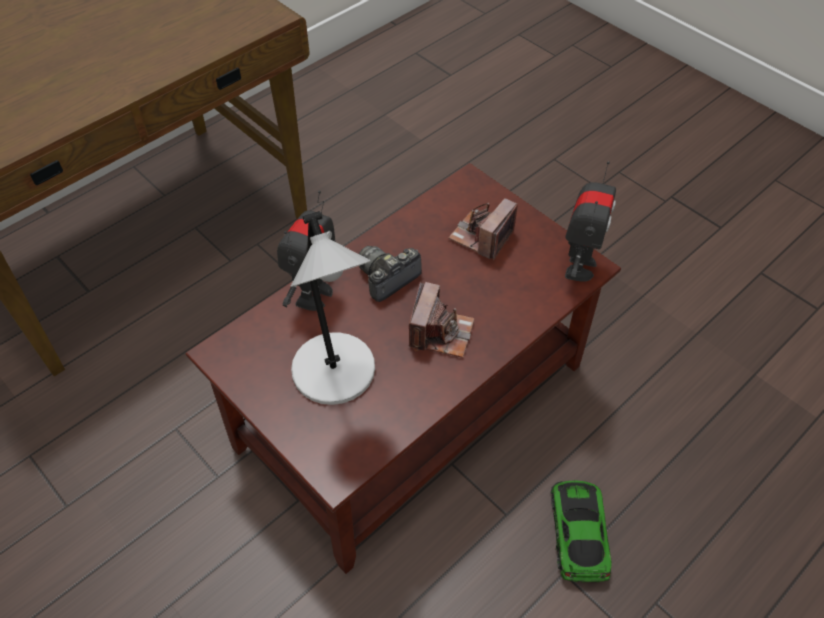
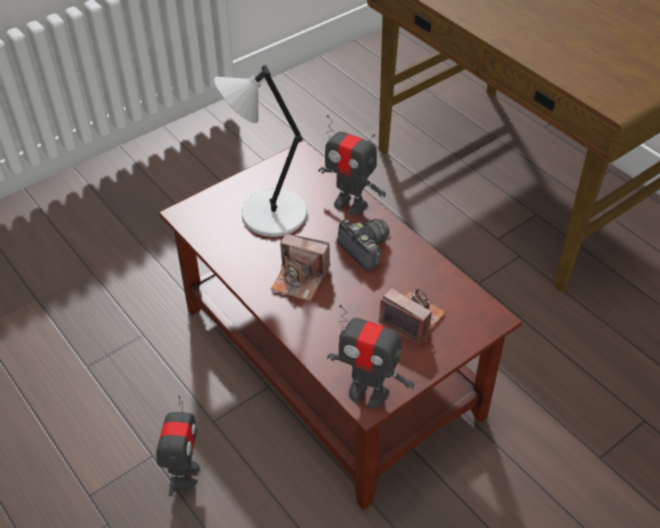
camera: 95 degrees right, 5 degrees down
toy car [550,480,612,582] -> toy robot [156,396,200,496]

